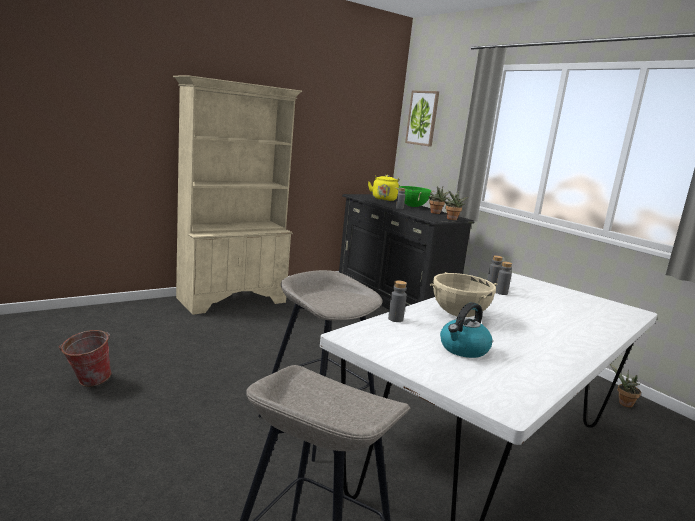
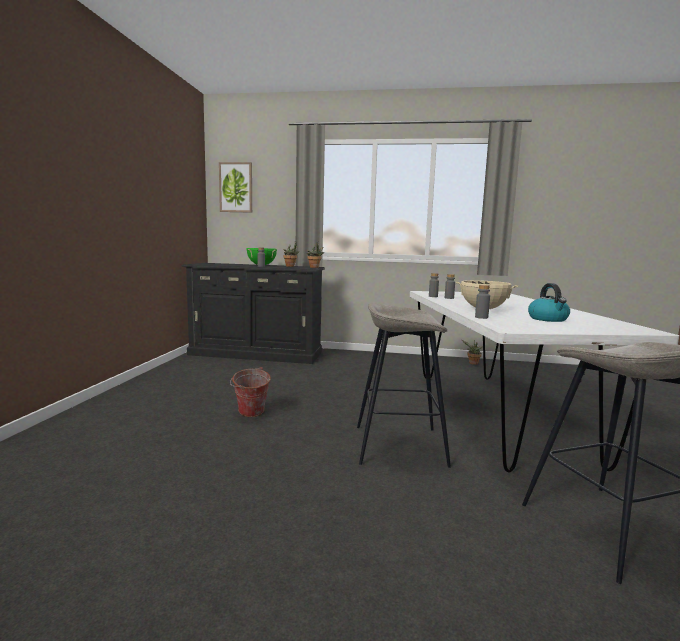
camera: 45 degrees left, 5 degrees down
bucket [59,330,111,387] -> bucket moved to [230,367,271,417]
beige bookcase [173,75,302,315] -> none
yellow kettle [368,175,399,201] -> none

